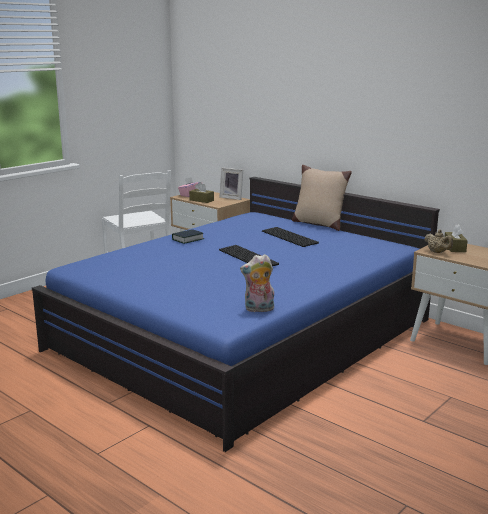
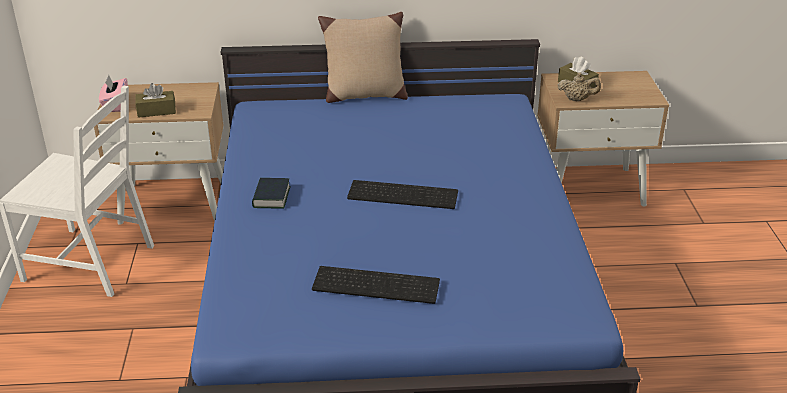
camera: 45 degrees left, 15 degrees up
picture frame [219,168,243,200] -> none
plush toy [240,254,274,312] -> none
keyboard [262,227,319,247] -> keyboard moved to [312,266,440,304]

